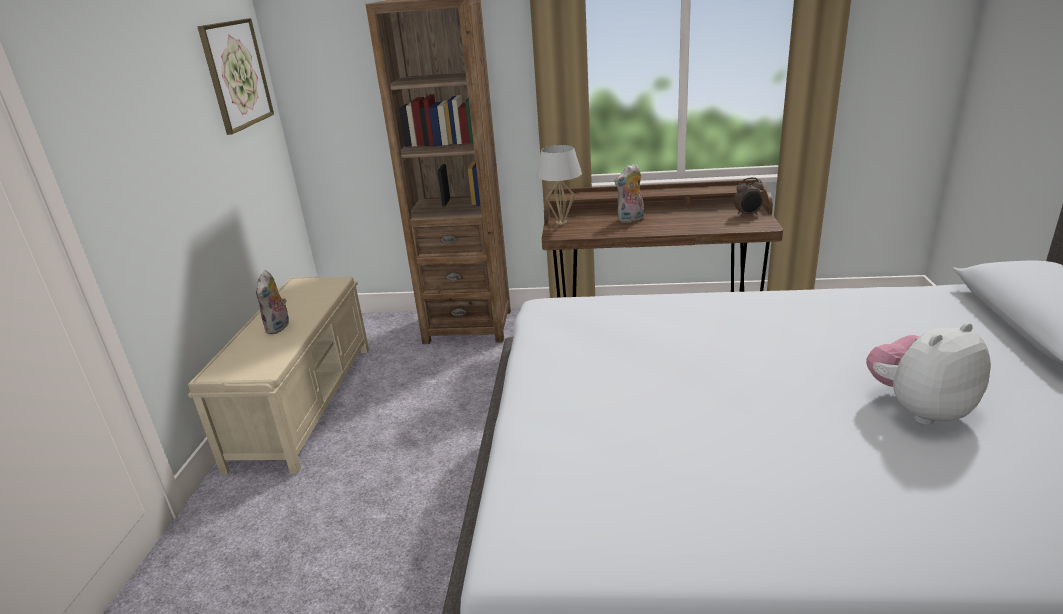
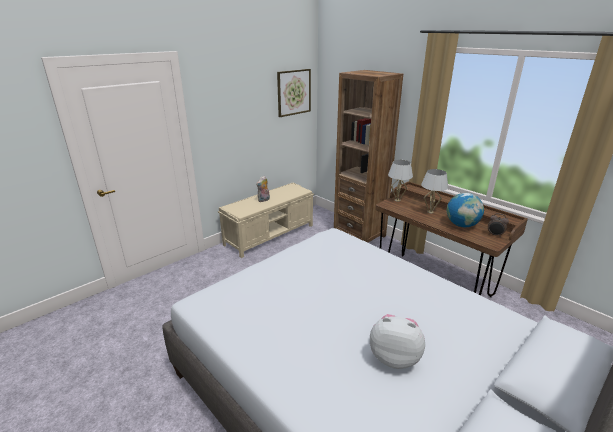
camera: 40 degrees right, 0 degrees up
plush toy [614,163,644,223] -> white table lamp [421,169,448,213]
none -> globe [447,193,484,227]

